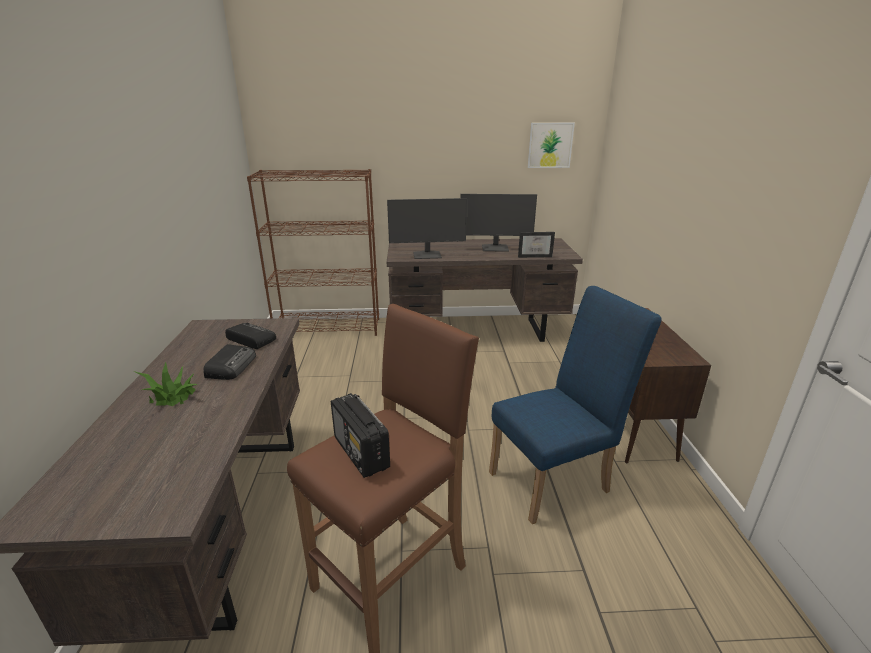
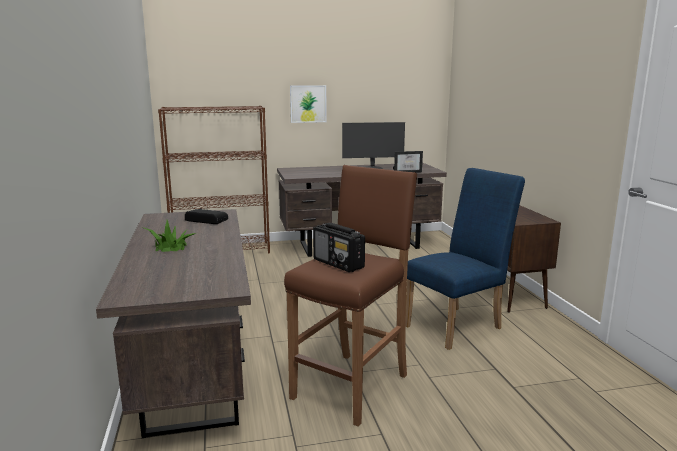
camera: 10 degrees left, 10 degrees down
radio [203,344,256,380] -> none
monitor [387,198,467,259] -> none
picture [528,122,575,168] -> picture moved to [290,85,327,123]

